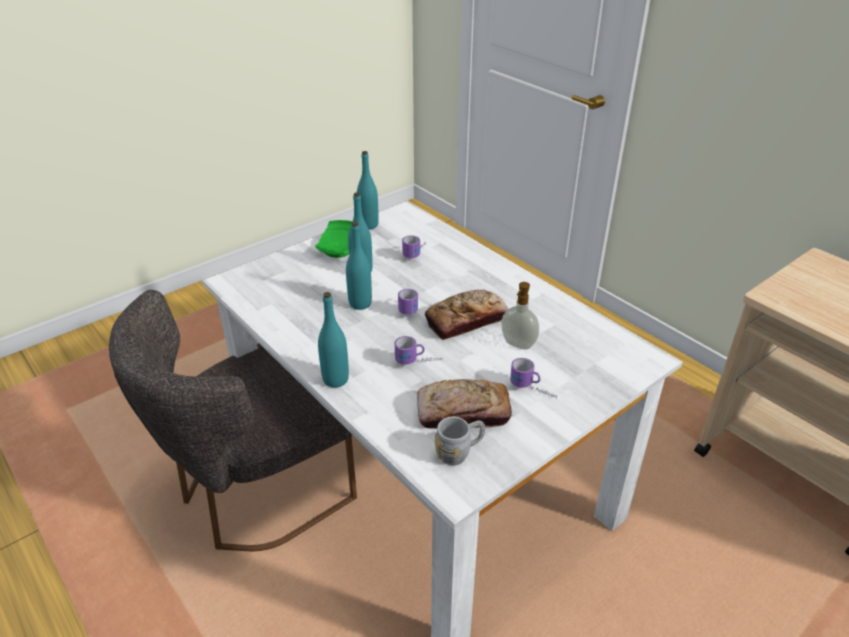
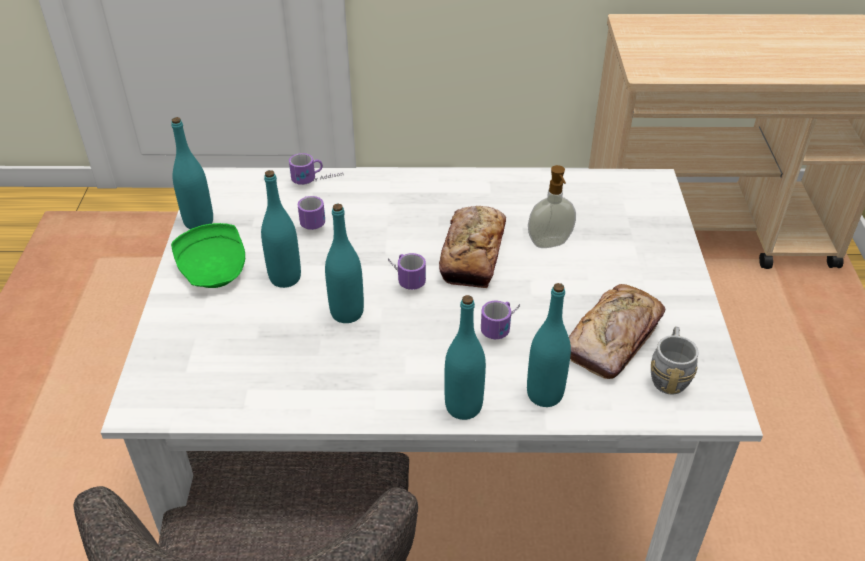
camera: 50 degrees left, 5 degrees up
mug [510,358,557,398] -> mug moved to [289,153,343,185]
none -> turquoise bottle [527,283,571,407]

